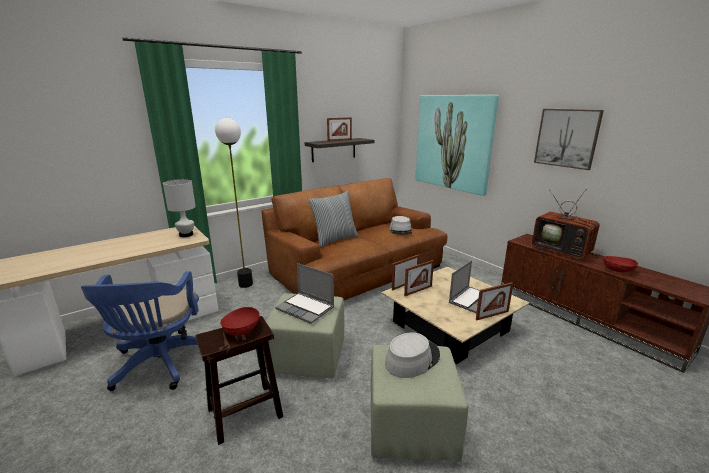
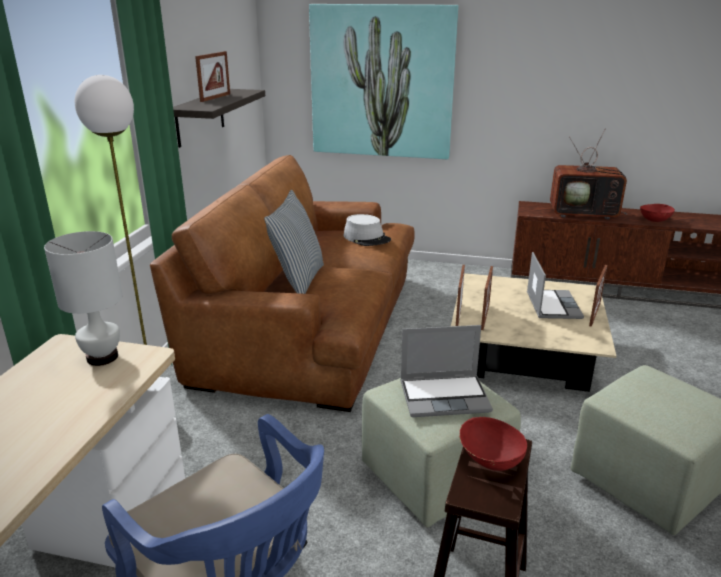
camera: 40 degrees left, 5 degrees up
grey hat [385,333,440,378] -> none
picture [534,109,604,170] -> none

